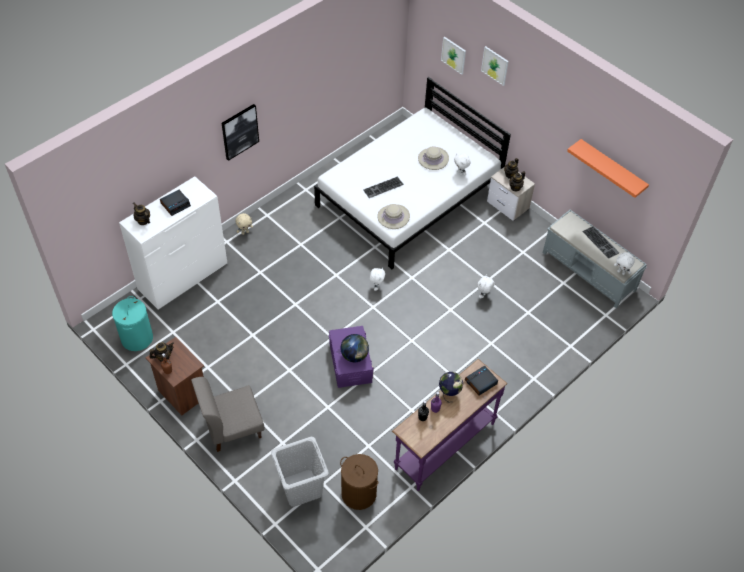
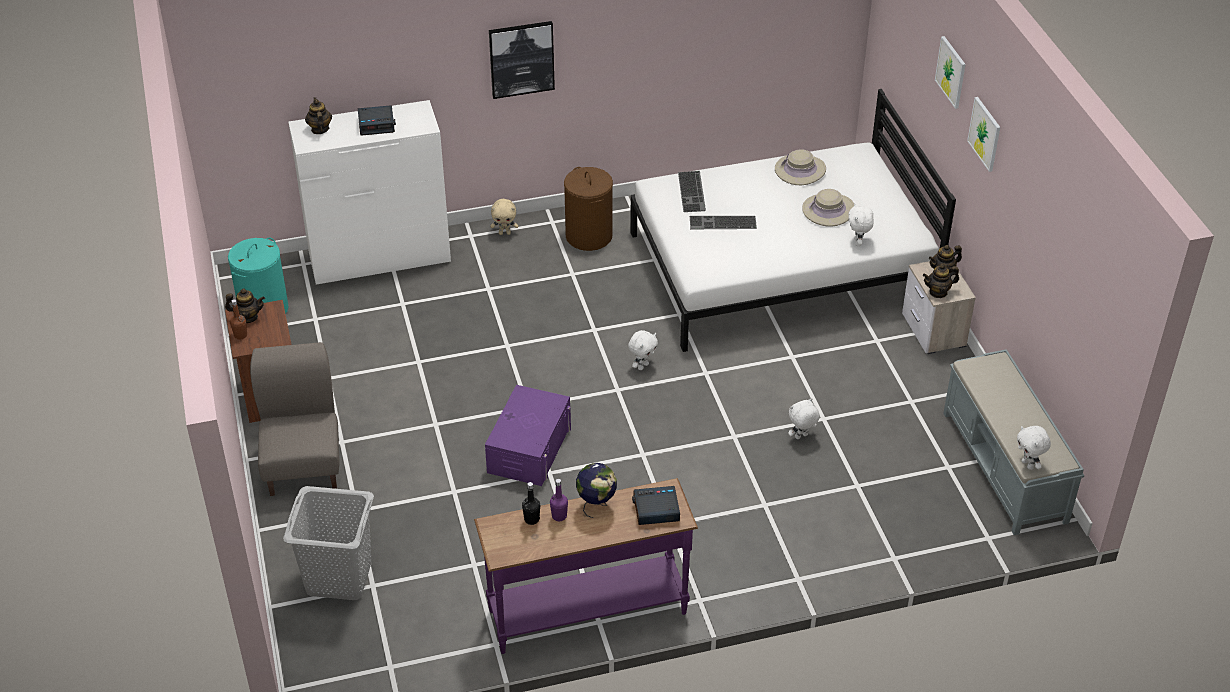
camera: 30 degrees right, 10 degrees down
grey chair [191,377,265,452] -> grey chair turned 75 degrees clockwise [250,342,340,496]
globe [340,334,369,362] -> none
brown laundry basket [340,454,378,510] -> brown laundry basket moved to [564,167,613,251]
beige hat [377,204,410,229] -> beige hat moved to [775,149,826,185]
picture [441,37,466,75] -> picture moved to [967,97,1000,172]
orange shelf [567,139,649,198] -> none
keyboard [582,226,619,259] -> keyboard moved to [678,171,706,212]

